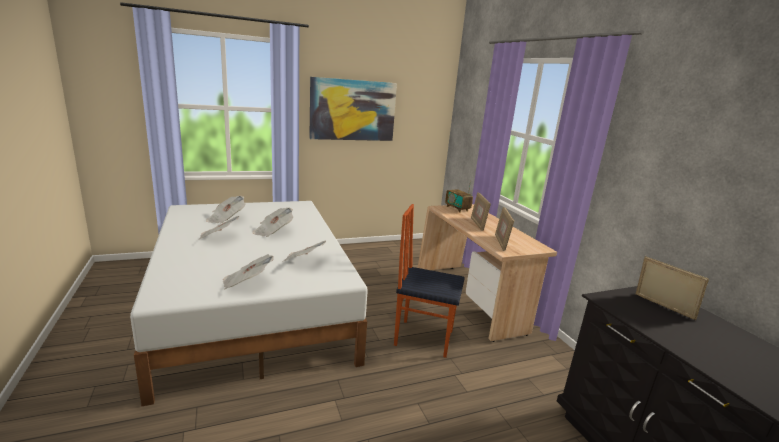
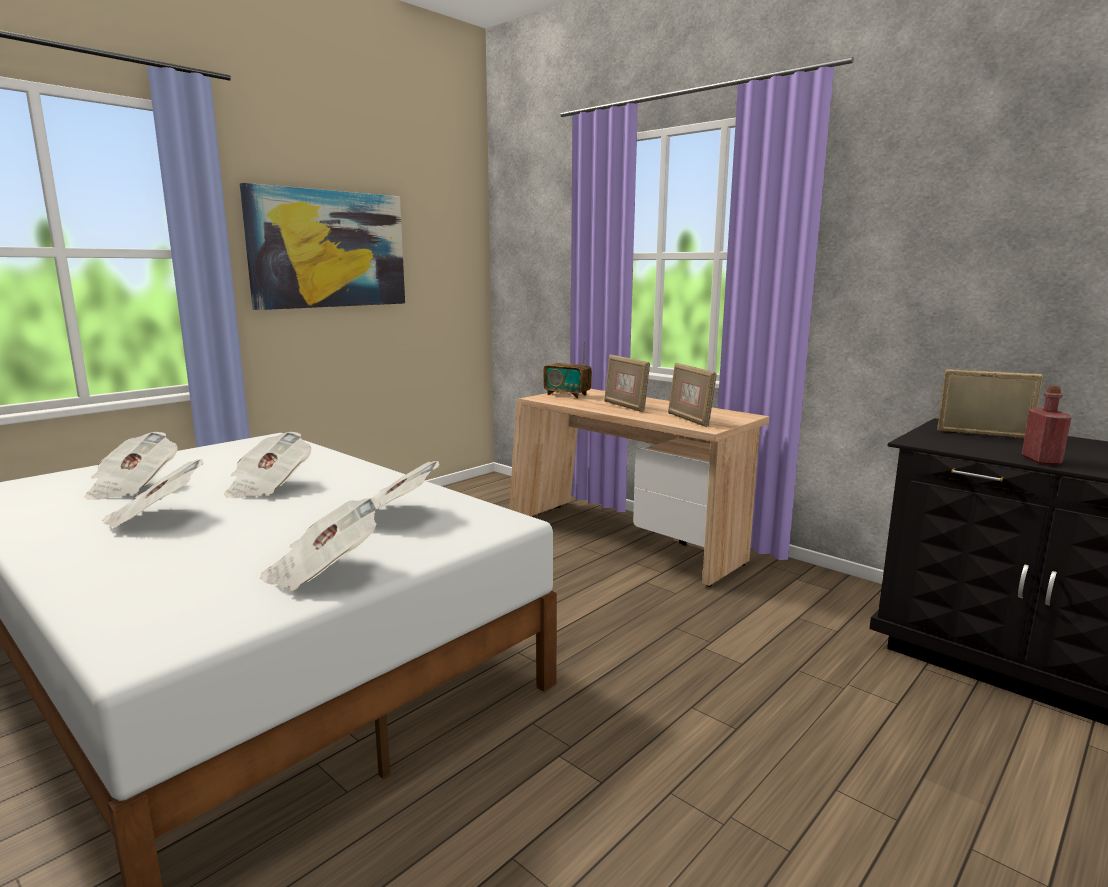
camera: 25 degrees left, 5 degrees down
chair [394,204,465,358] -> none
none -> red bottle [1022,386,1072,465]

